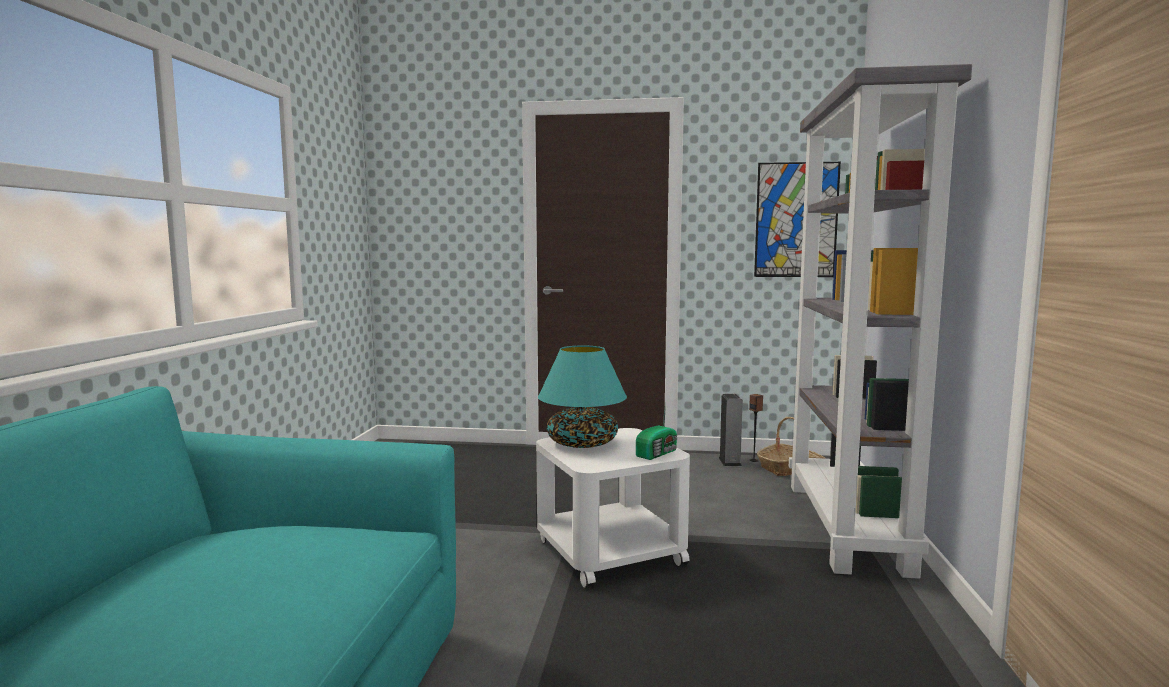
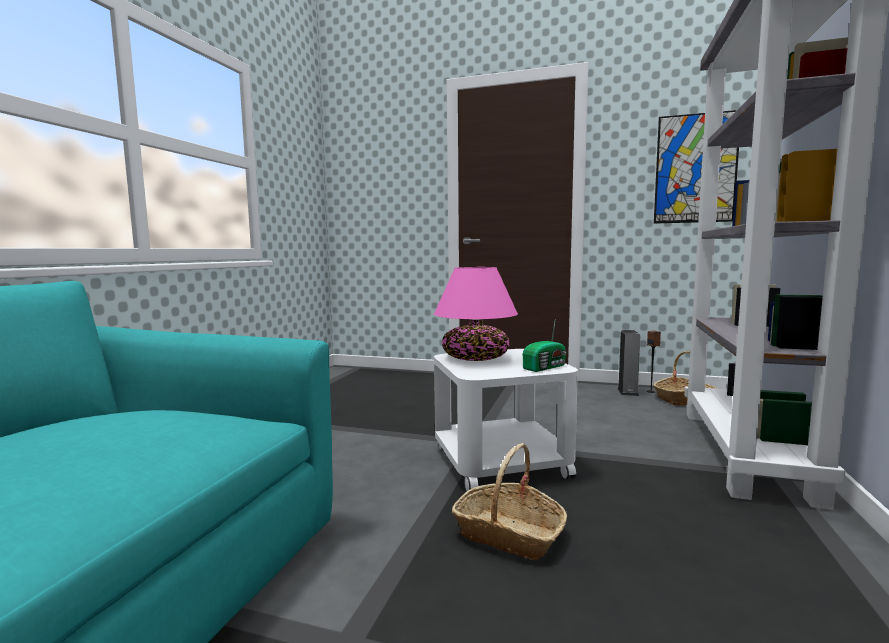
camera: 10 degrees right, 0 degrees up
turquoise table lamp [538,345,627,448] -> pink table lamp [434,267,518,361]
none -> basket [452,443,567,560]

